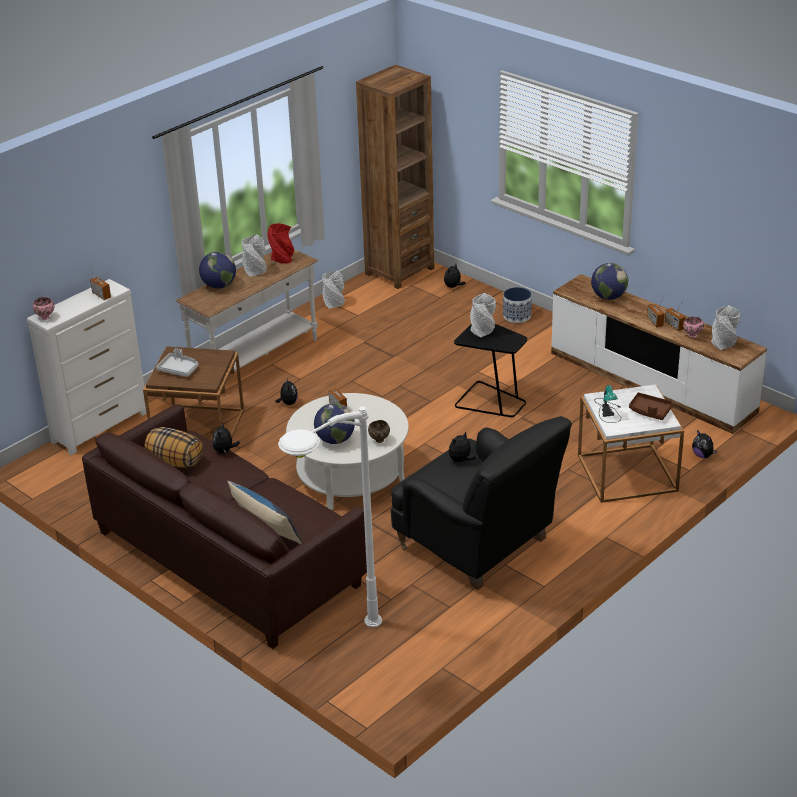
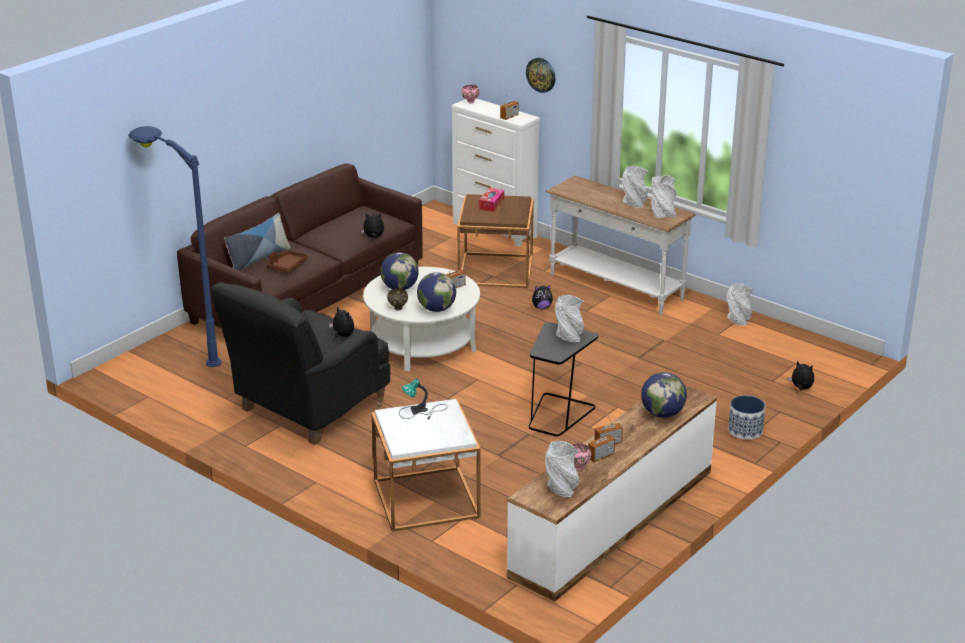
camera: 85 degrees right, 5 degrees down
pillow [144,427,203,468] -> none
grey tray [156,348,199,377] -> tissue box [479,188,504,212]
globe [199,251,236,289] -> globe moved to [417,272,456,312]
red vase [267,223,294,264] -> grey vase [652,175,676,218]
white floor lamp [278,407,382,628] -> blue floor lamp [128,126,222,367]
brown bookcase [356,65,434,289] -> none
brown tray [629,392,673,420] -> brown tray moved to [266,251,308,273]
plush toy [692,430,717,458] -> none
none -> wall clock [526,58,555,93]

